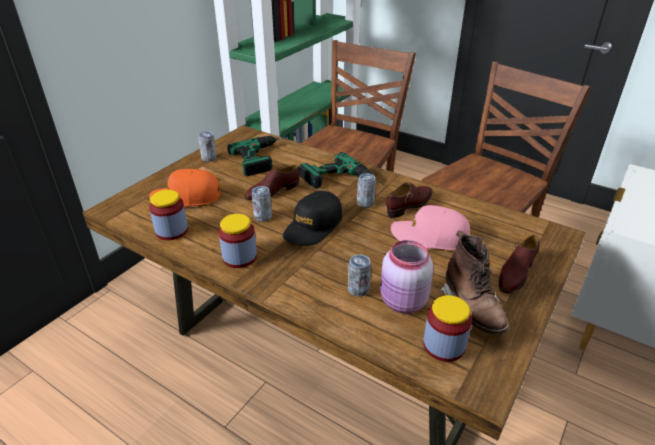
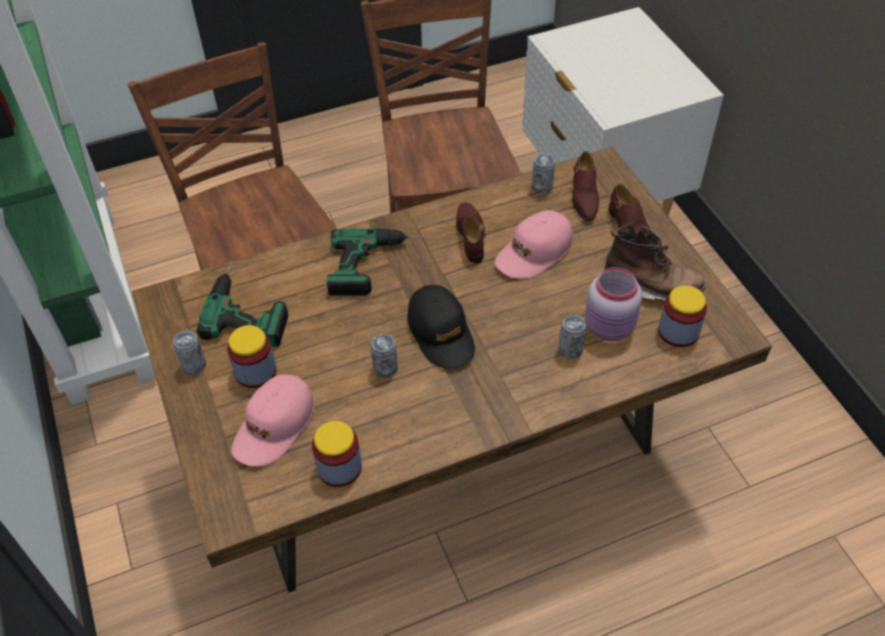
camera: 55 degrees left, 15 degrees up
orange cap [149,169,221,207] -> pink cap [232,374,315,467]
jar [218,214,257,268] -> jar moved to [227,325,276,388]
brown shoe [244,164,300,200] -> brown shoe moved to [572,151,599,221]
can [357,173,376,208] -> can moved to [532,154,555,194]

